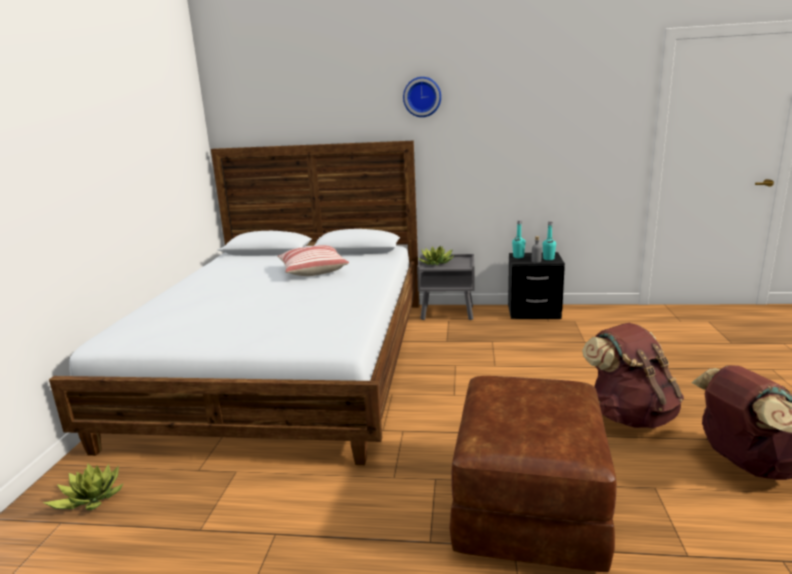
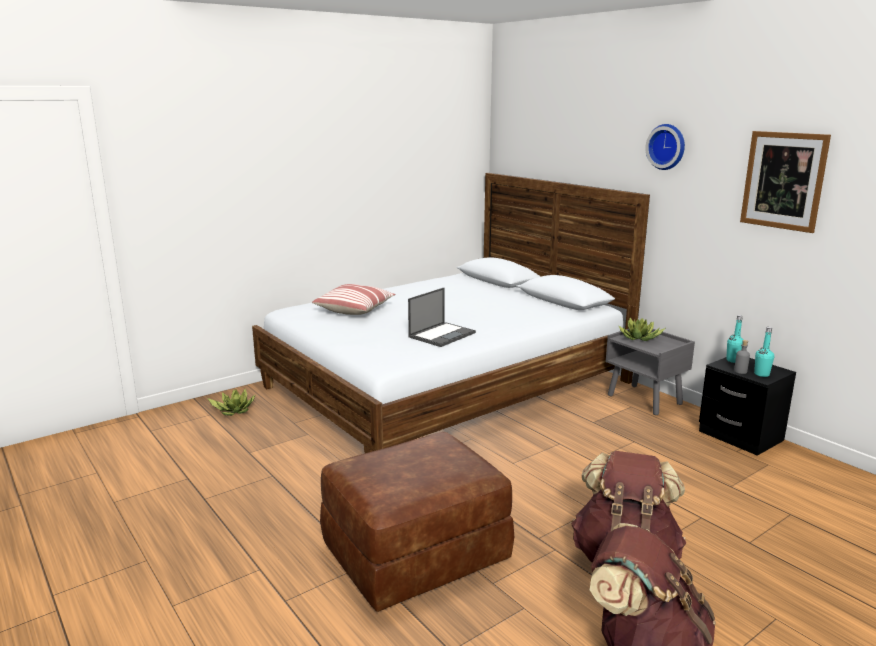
camera: 45 degrees right, 0 degrees up
pillow [278,245,349,276] -> pillow moved to [312,284,395,315]
none -> laptop [408,287,476,347]
none -> picture [740,131,831,233]

